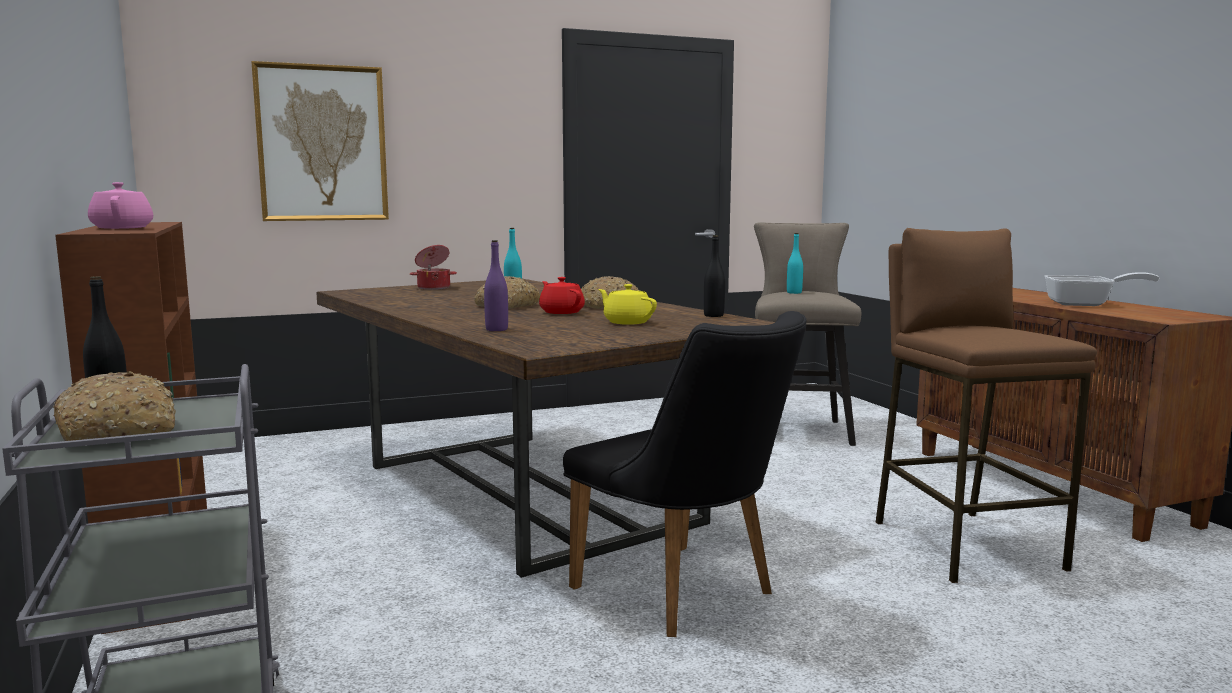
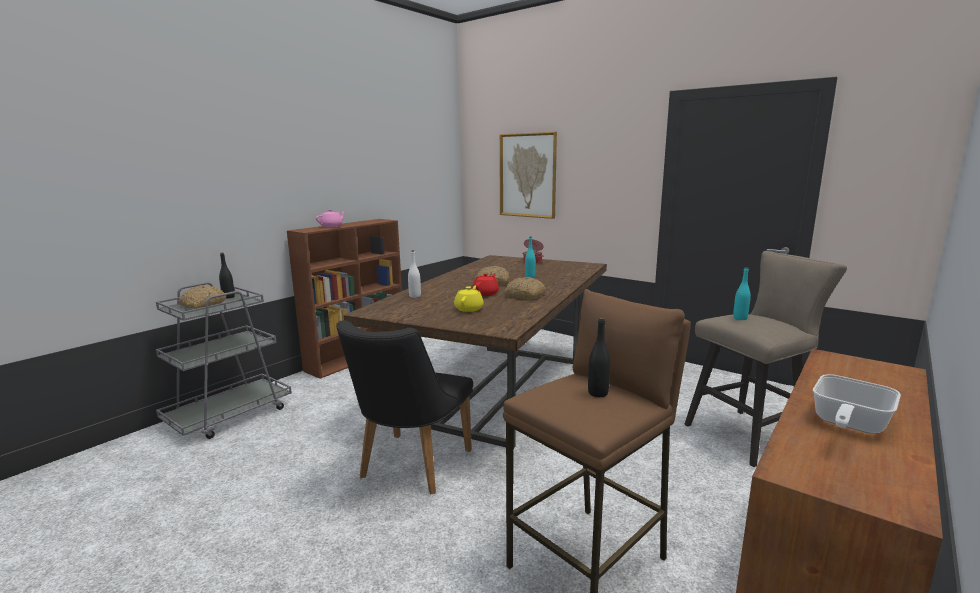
camera: 60 degrees right, 5 degrees up
purple bottle [484,240,508,331] -> white bottle [408,250,421,298]
black bottle [704,235,725,317] -> black bottle moved to [588,317,610,397]
frying pan [1045,272,1159,306] -> frying pan turned 60 degrees clockwise [813,374,901,434]

